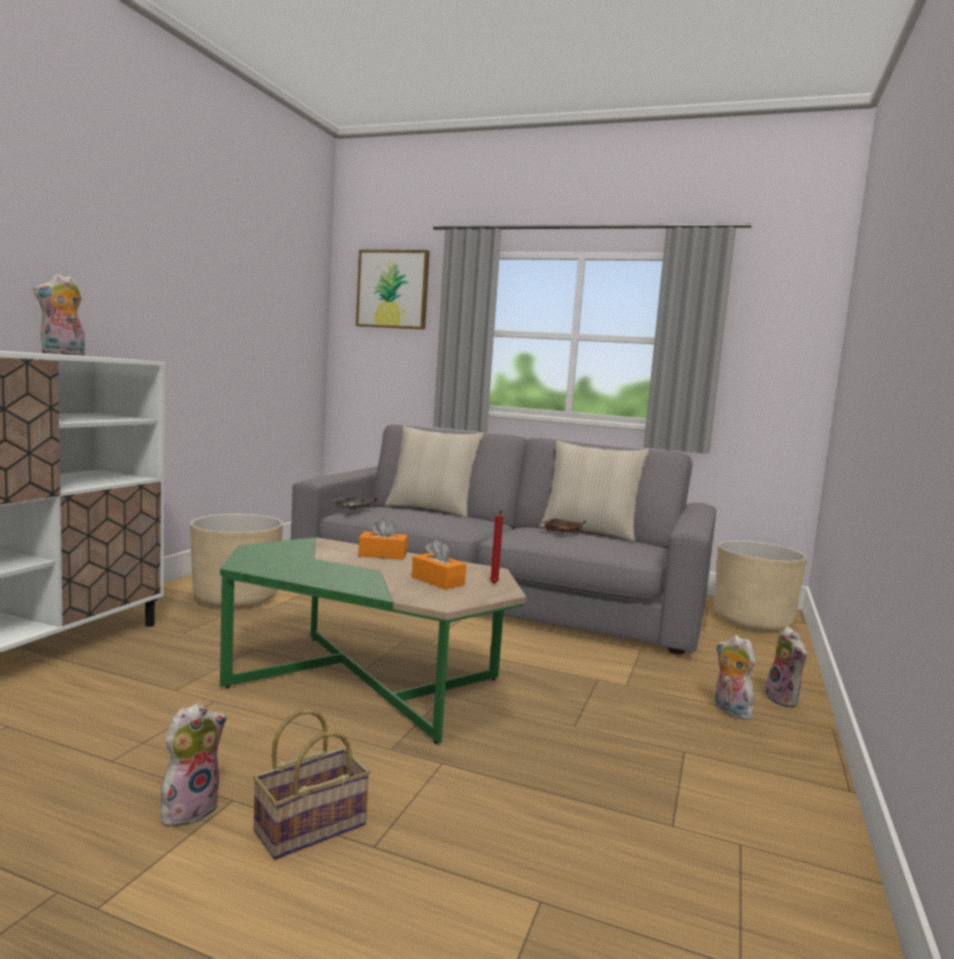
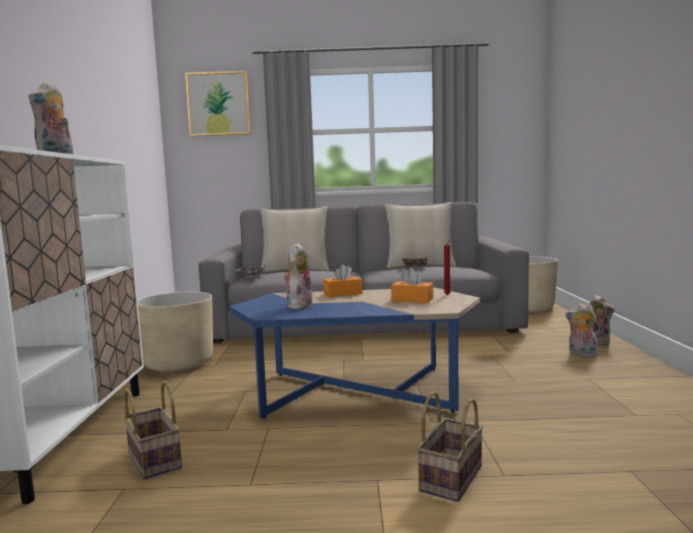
camera: 20 degrees left, 0 degrees up
plush toy [161,703,227,826] -> plush toy moved to [284,243,313,309]
green coffee table [220,537,526,744] -> blue coffee table [229,287,480,419]
none -> basket [124,381,182,479]

